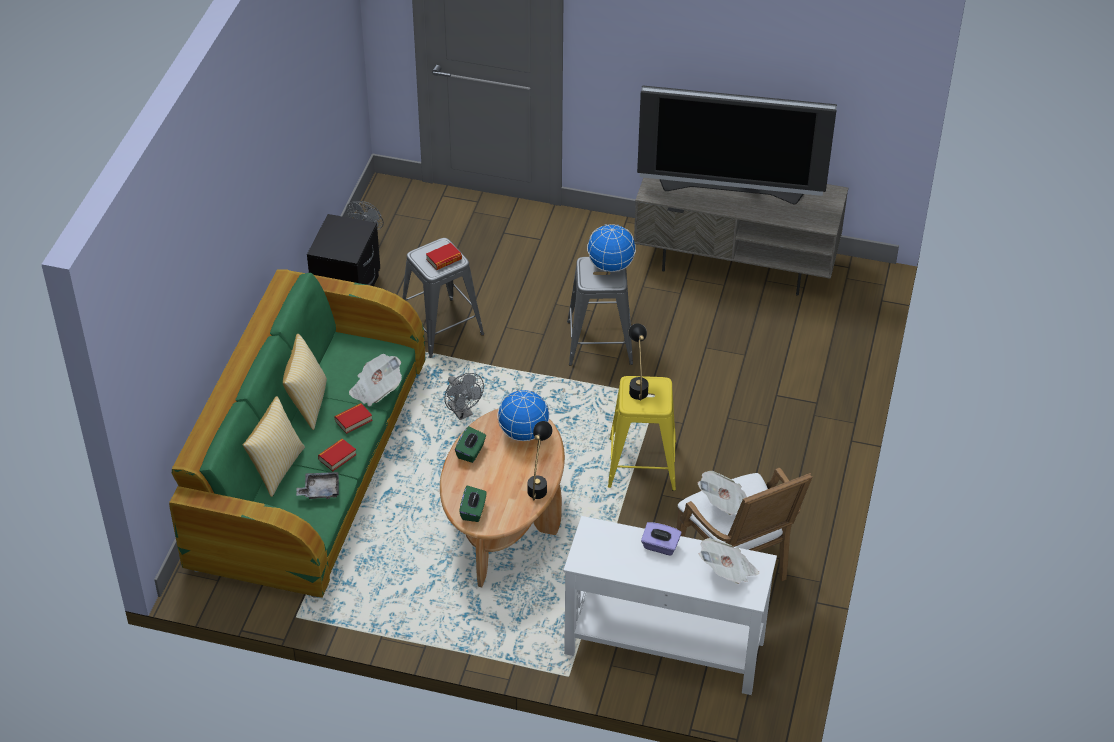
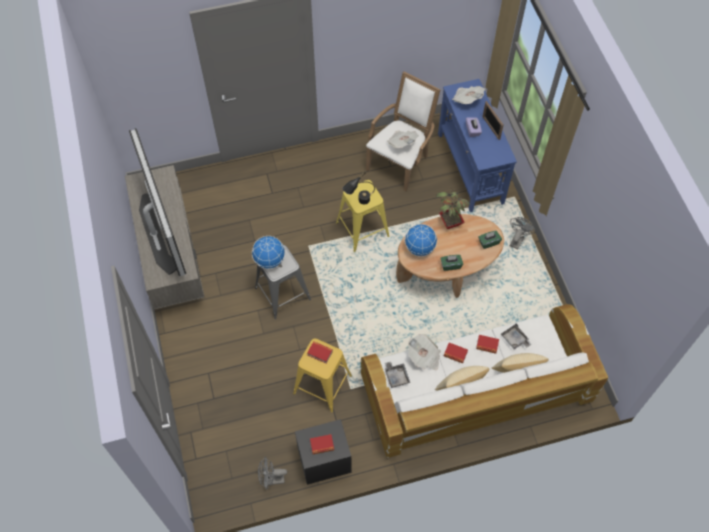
camera: 120 degrees left, 15 degrees up
green sofa [169,269,425,598] -> white sofa [361,304,608,458]
grey stool [402,238,484,358] -> yellow stool [293,339,352,413]
grey fan [444,373,484,420] -> grey fan moved to [510,217,536,250]
black table lamp [527,421,552,500] -> potted plant [436,185,470,229]
white console table [563,516,777,695] -> blue console table [438,79,517,212]
none -> book [310,434,334,454]
none -> grey tray [385,362,410,388]
none -> picture frame [482,101,504,140]

